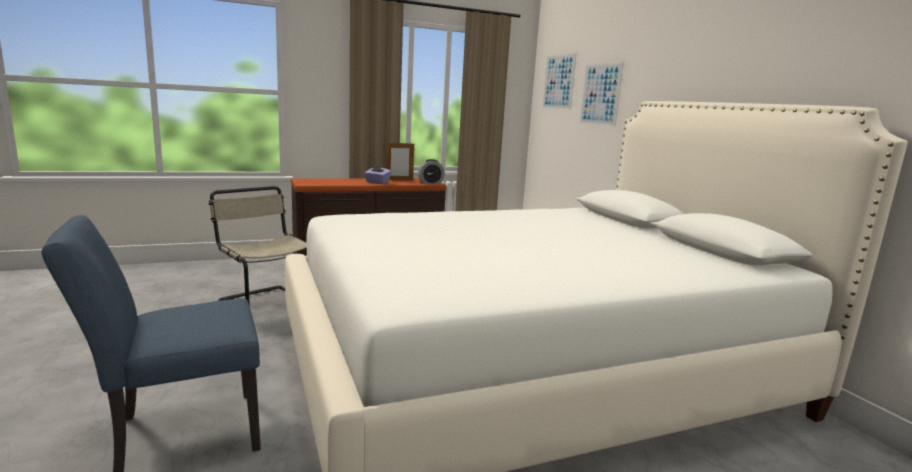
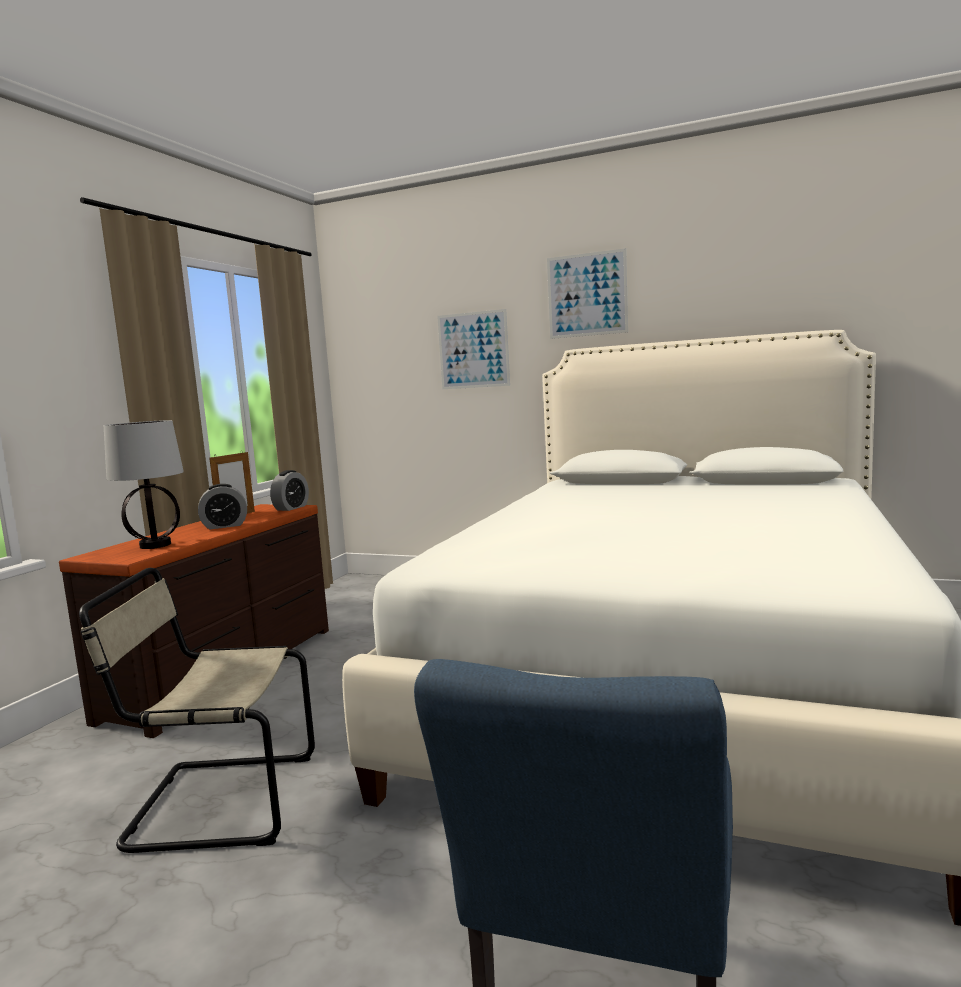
camera: 45 degrees left, 5 degrees down
purple tissue box [364,164,391,184] -> alarm clock [198,484,247,529]
picture [542,53,577,110] -> picture moved to [547,248,628,339]
none -> table lamp [104,420,184,549]

